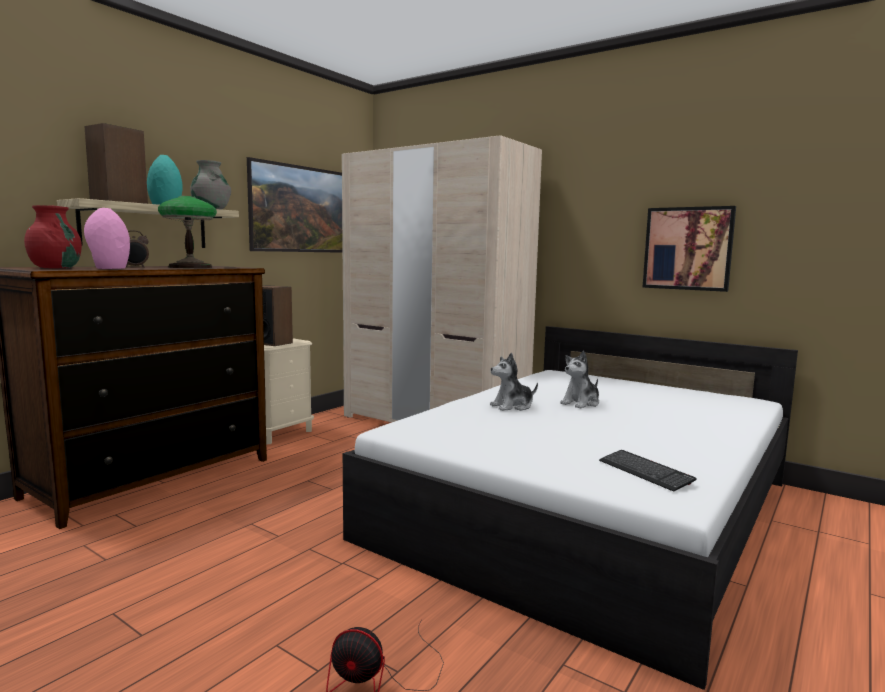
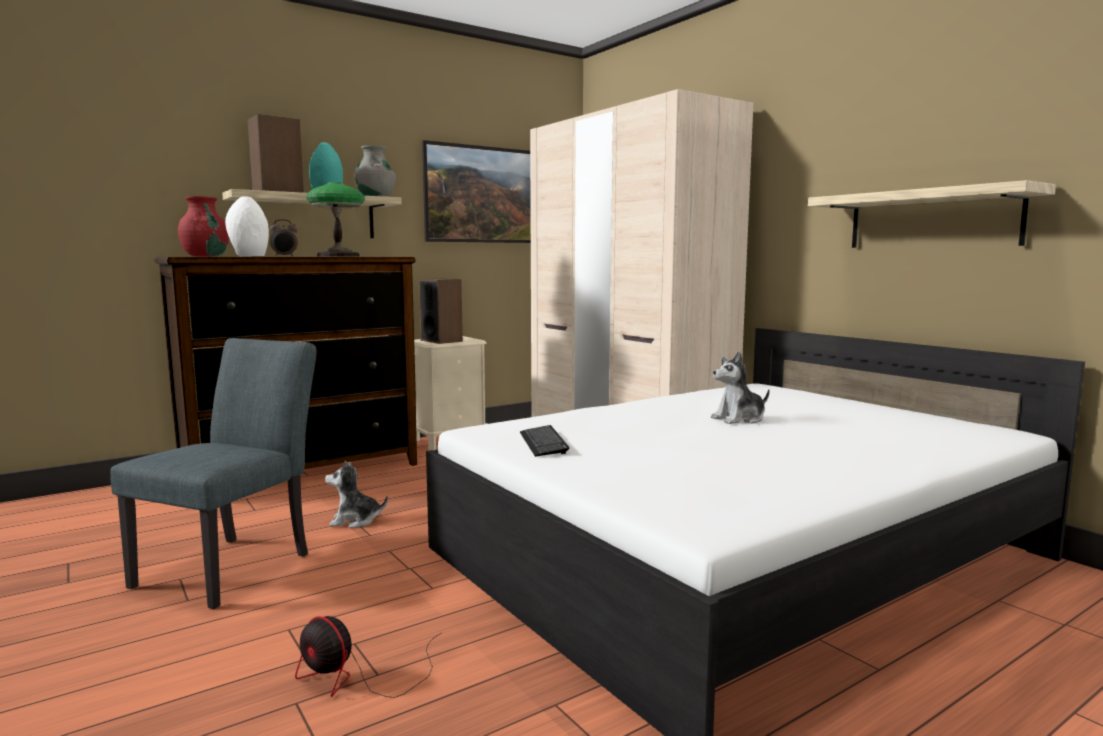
camera: 20 degrees right, 0 degrees up
pink vase [84,208,130,269] -> white vase [225,196,269,257]
plush toy [490,353,538,411] -> plush toy moved to [325,461,388,528]
keyboard [599,450,697,492] -> keyboard moved to [520,425,569,457]
picture [642,206,736,292] -> shelf [808,180,1056,248]
none -> grey chair [110,338,316,609]

